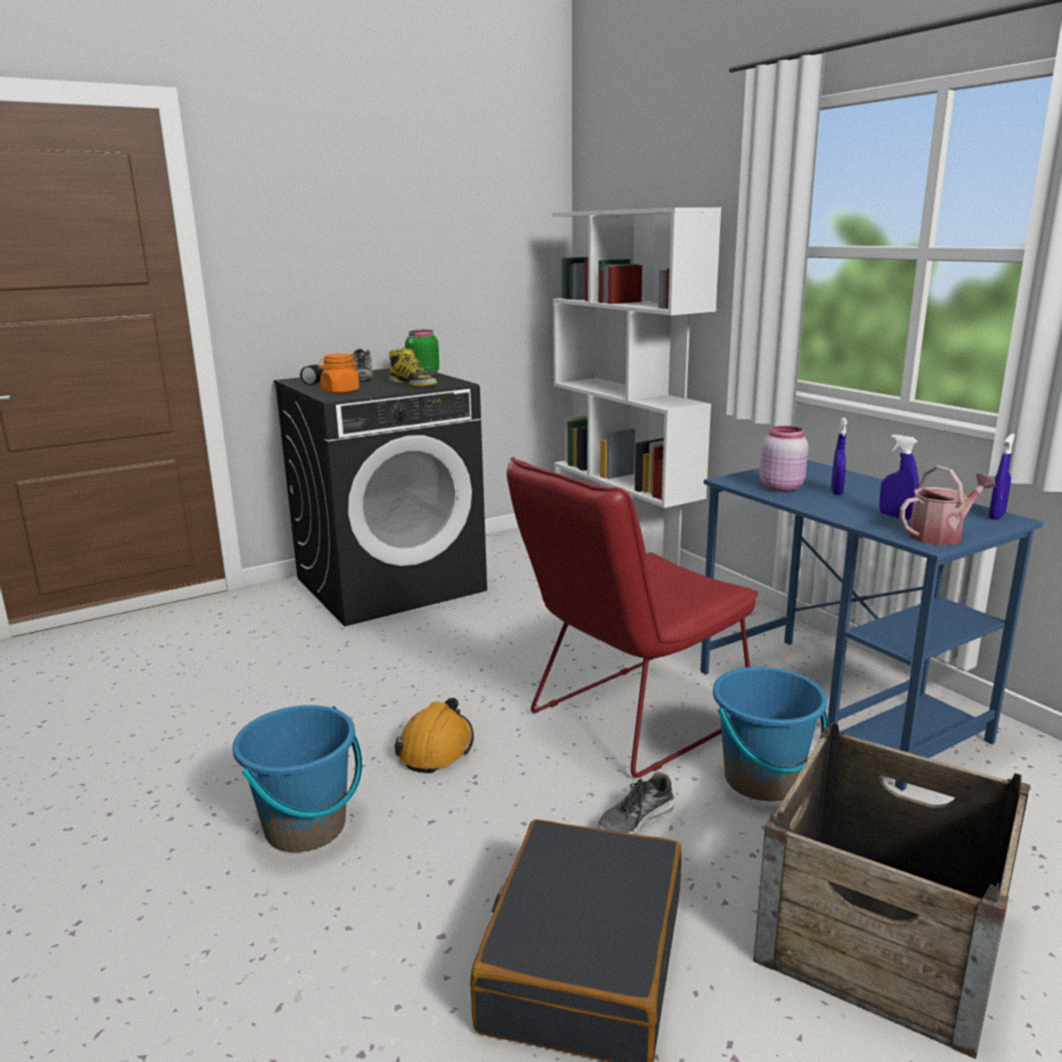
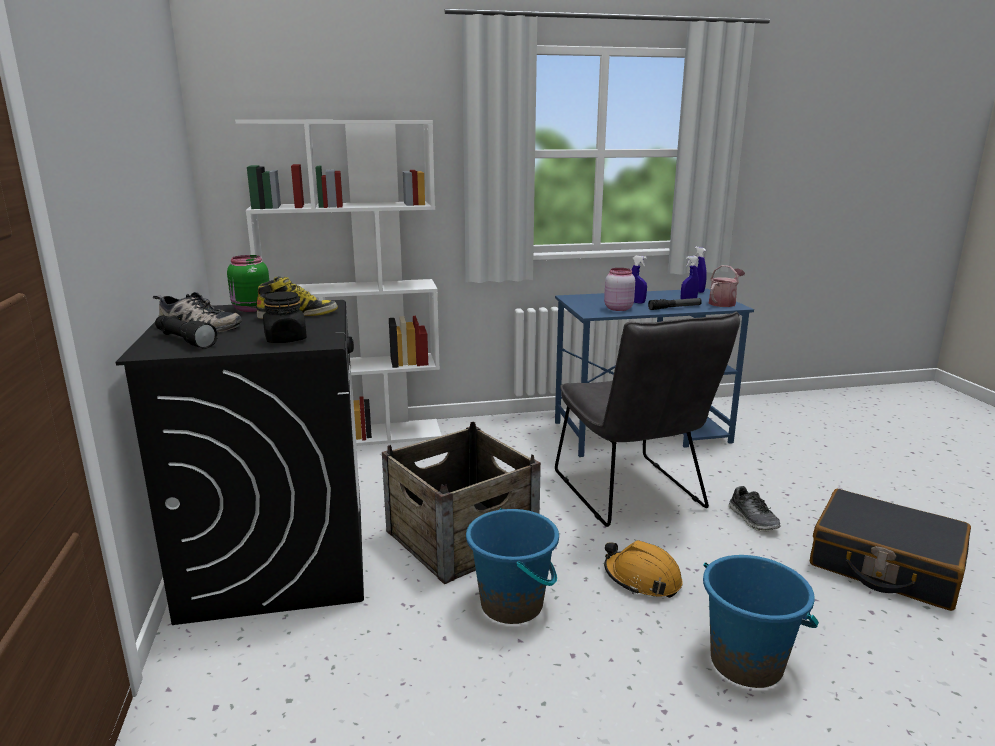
camera: 70 degrees left, 0 degrees up
orange jar [318,353,359,393] -> black jar [263,292,307,343]
red chair [507,456,758,778] -> grey chair [555,311,740,527]
blue bucket [713,667,828,801] -> blue bucket moved to [466,508,559,624]
crate [753,722,1030,1059] -> crate moved to [382,422,541,584]
watering can [899,465,996,545] -> watering can turned 45 degrees clockwise [708,265,745,307]
none -> flashlight [648,298,702,310]

